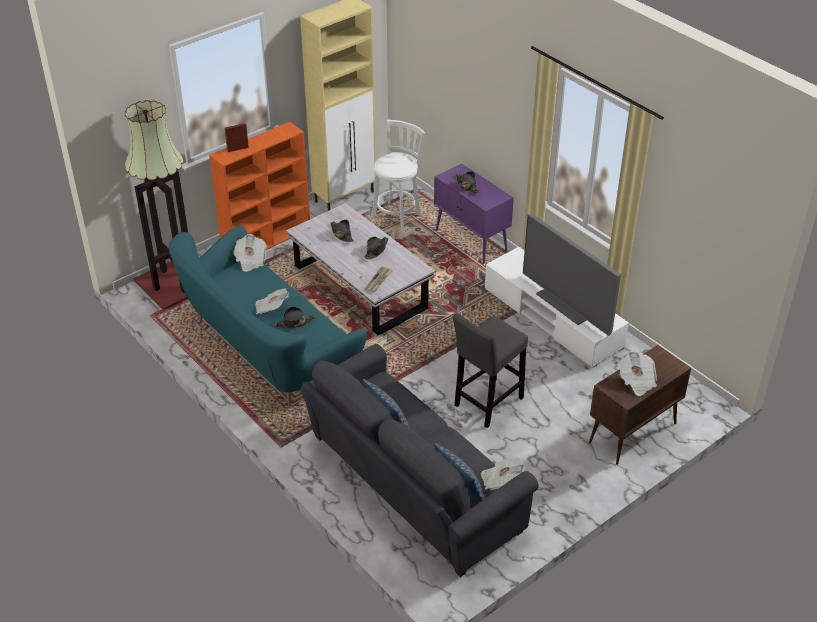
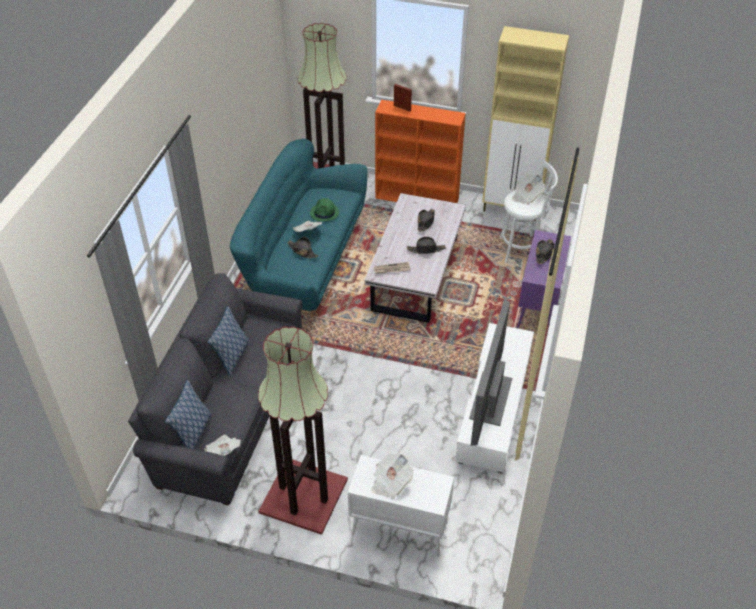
camera: 55 degrees right, 5 degrees up
newspaper [233,234,267,272] -> newspaper moved to [512,174,545,205]
grey stool [452,313,528,428] -> none
brown cabinet [589,345,691,465] -> white cabinet [348,455,454,557]
none -> floor lamp [258,326,348,535]
none -> green hat [310,198,339,221]

